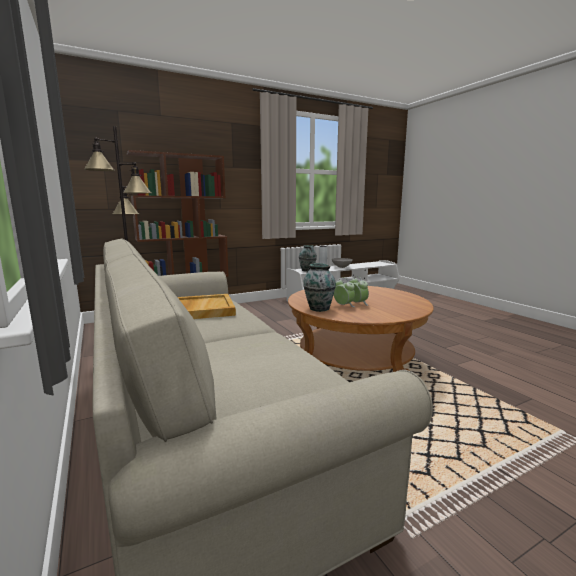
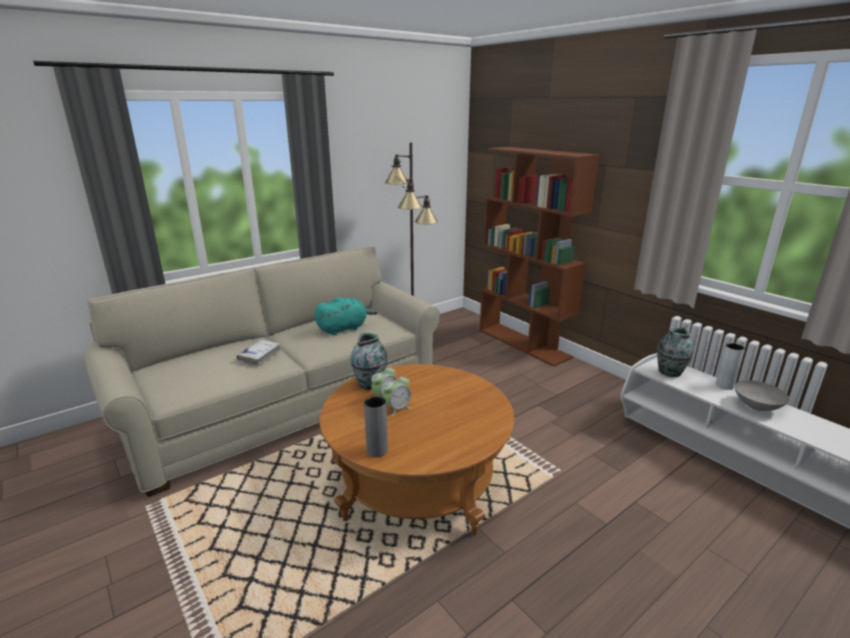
camera: 80 degrees right, 10 degrees up
beige tray [178,294,236,319] -> turquoise plush toy [314,297,378,335]
none -> white book [237,340,281,366]
none -> grey vase [364,396,388,457]

